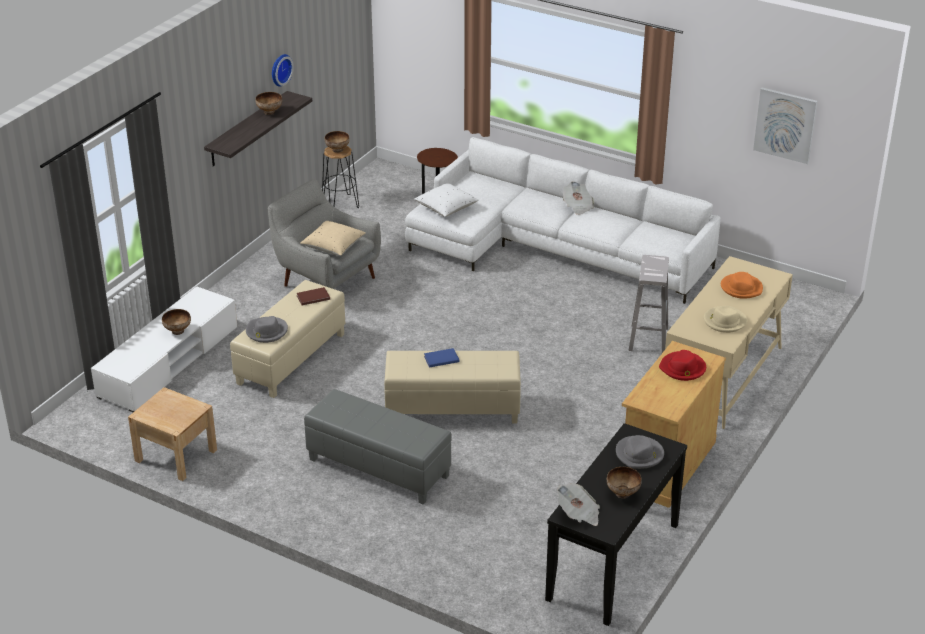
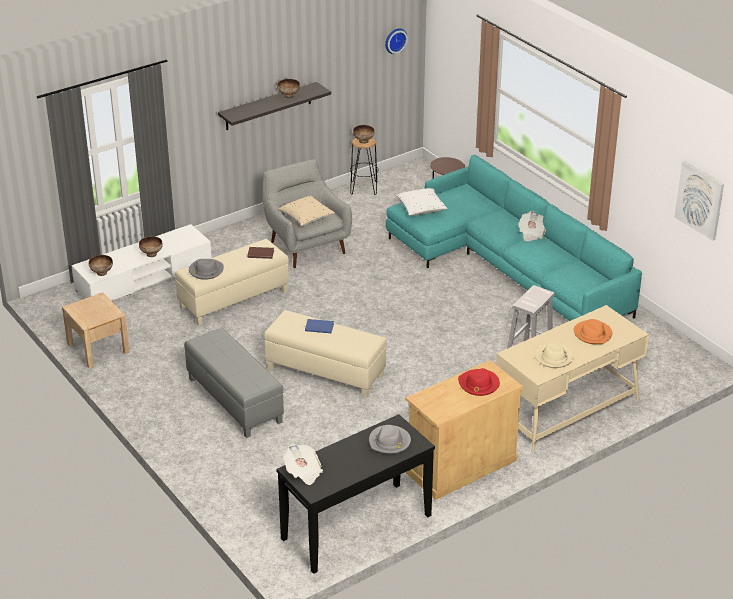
camera: 25 degrees right, 0 degrees up
wall clock [272,54,294,87] -> wall clock moved to [385,29,408,54]
white sofa [405,137,721,304] -> turquoise sofa [386,155,642,321]
bowl [607,467,642,498] -> bowl moved to [89,255,113,276]

